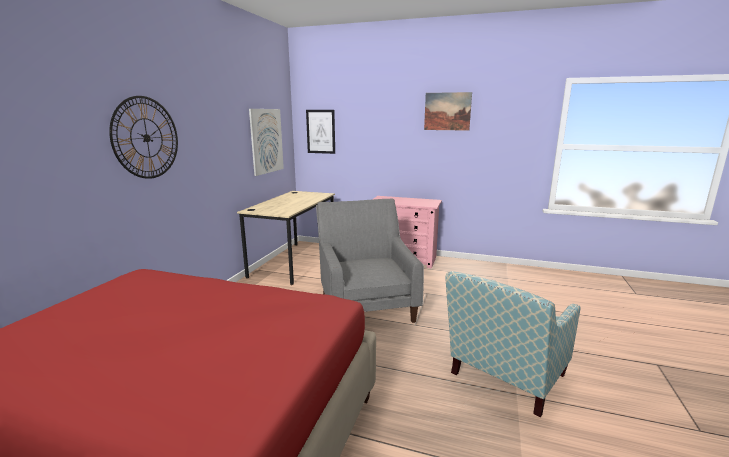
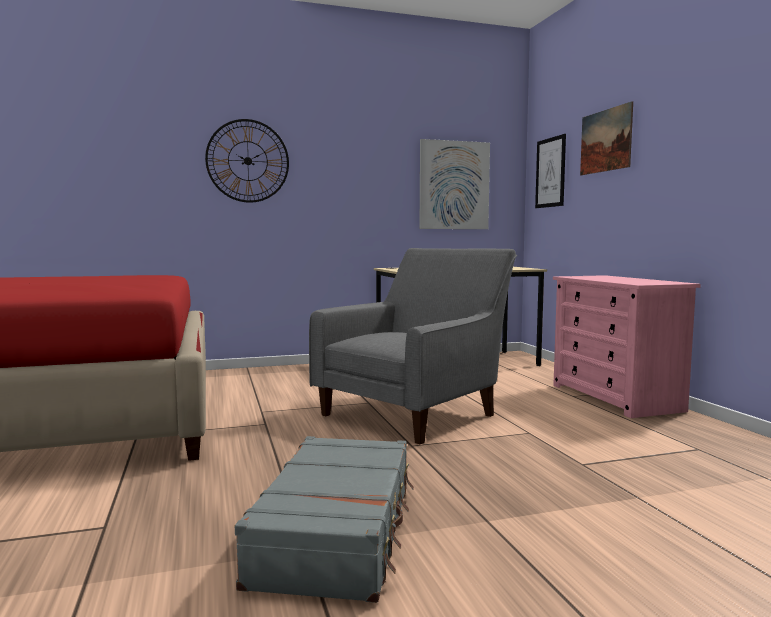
camera: 55 degrees right, 10 degrees down
picture [424,92,472,131] -> picture moved to [580,101,633,175]
armchair [445,271,580,417] -> grey suitcase [235,436,414,603]

